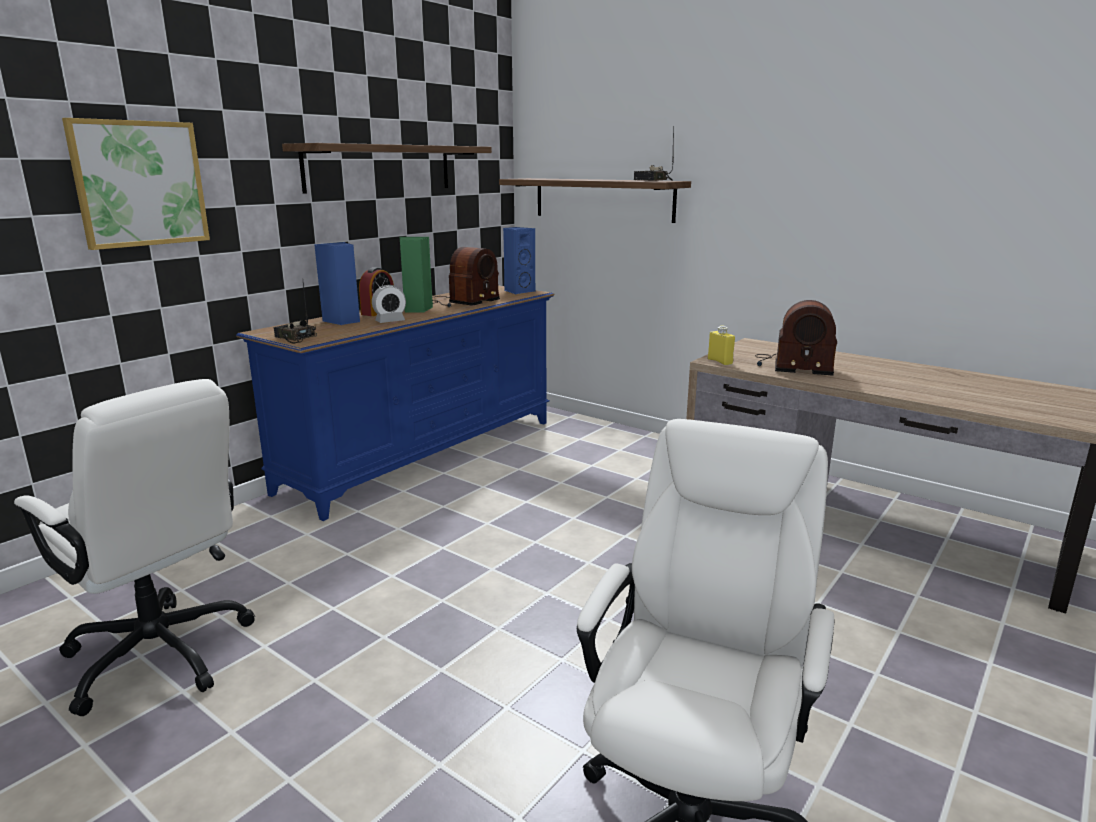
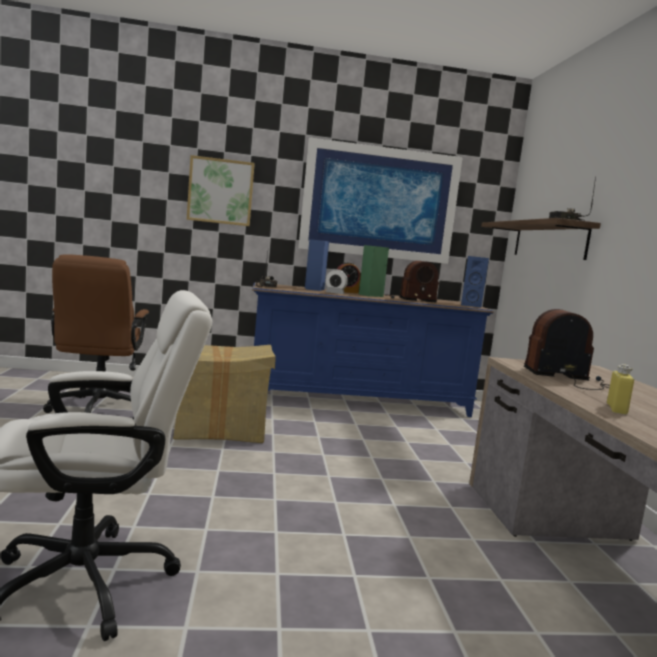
camera: 45 degrees right, 10 degrees down
white office chair [14,379,255,716] -> brown office chair [43,254,149,413]
shelf [282,143,492,194] -> picture [298,137,463,264]
yellow bottle [708,326,735,365] -> yellow bottle moved to [607,364,634,415]
radio [755,300,837,376] -> radio turned 120 degrees clockwise [524,309,610,390]
none -> cardboard box [173,345,276,443]

